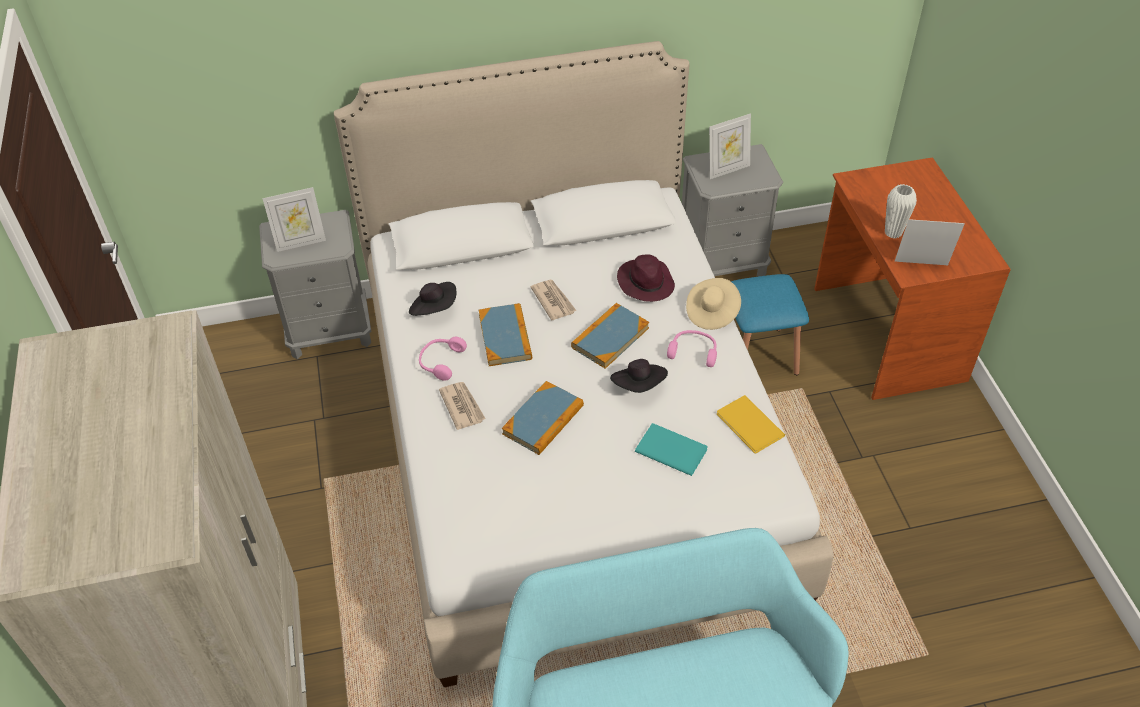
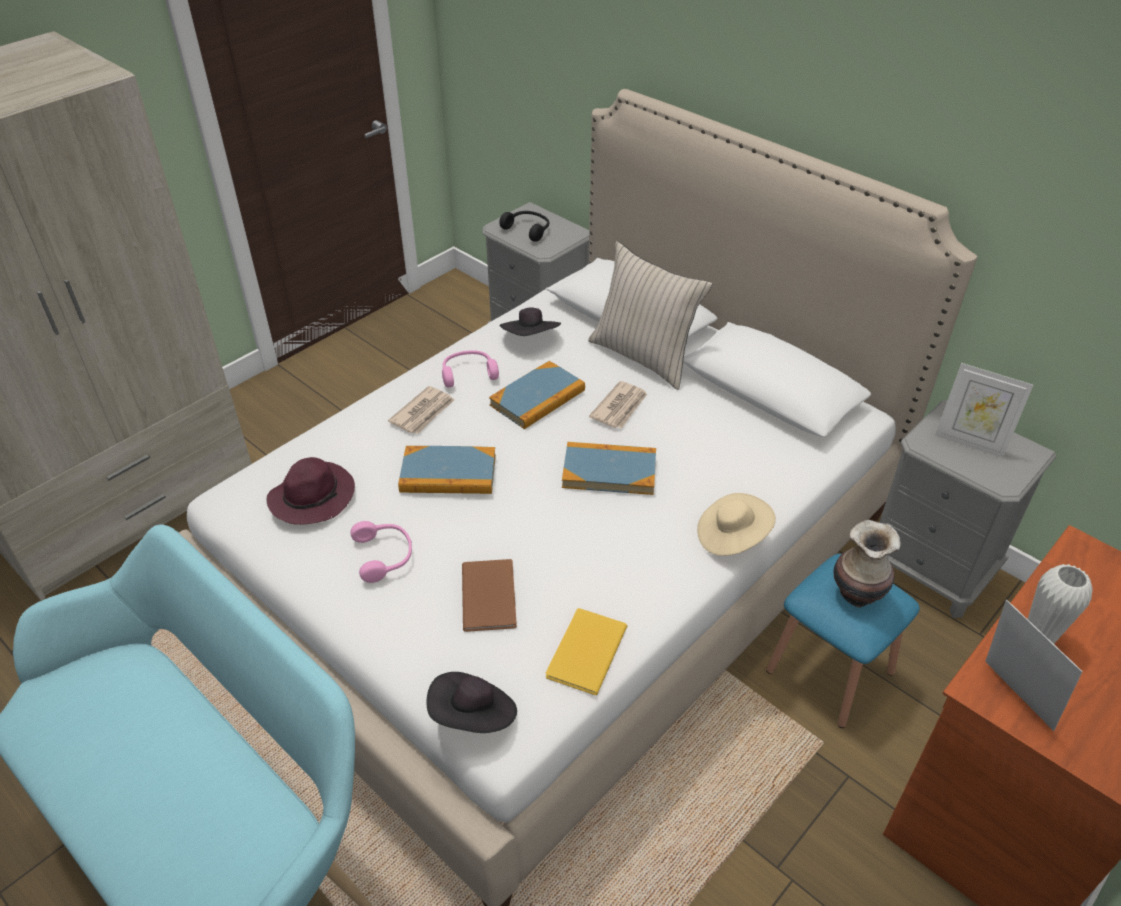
camera: 55 degrees right, 5 degrees down
picture frame [263,187,326,252] -> black headphones [499,211,549,242]
black hat [610,359,668,393] -> black hat moved to [426,672,517,733]
purple hat [617,254,675,302] -> purple hat moved to [267,457,355,525]
turquoise book [635,423,708,476] -> brown book [462,559,517,632]
pink headphones [667,330,717,367] -> pink headphones moved to [350,521,412,583]
none -> beige pillow [588,241,712,390]
none -> vase [833,520,900,608]

